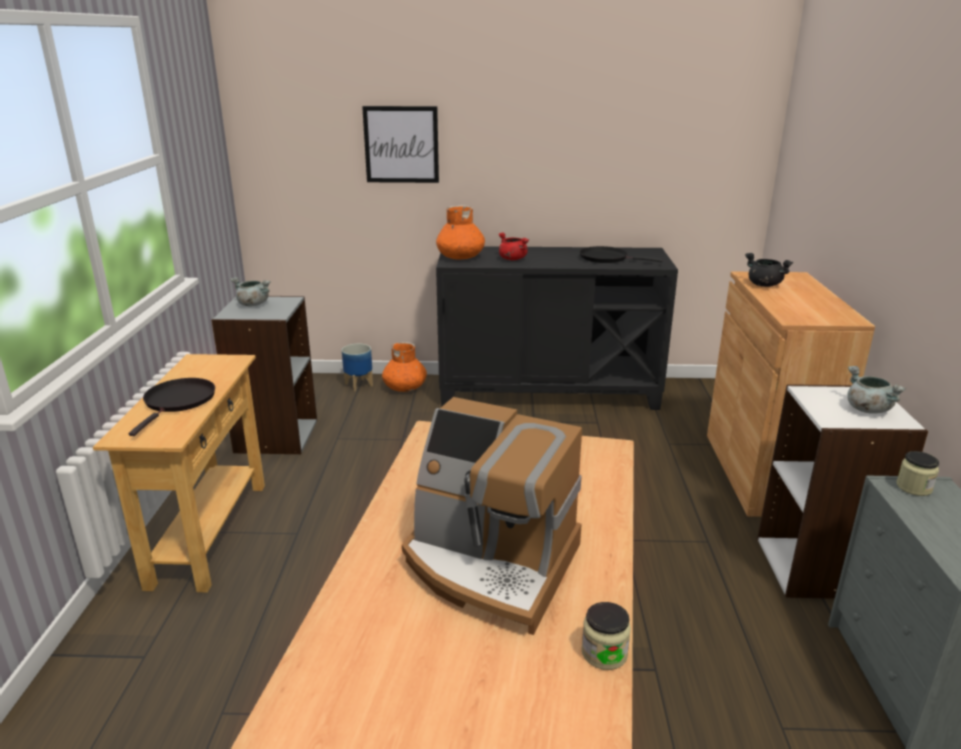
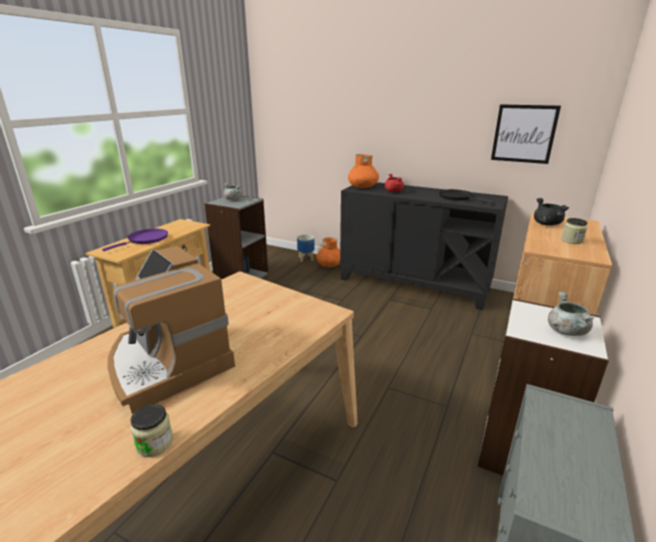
camera: 25 degrees right, 0 degrees up
black frying pan [129,378,215,436] -> purple frying pan [102,229,168,251]
picture [362,106,439,183] -> picture moved to [491,104,561,164]
jar [896,451,939,496] -> jar moved to [561,218,588,244]

